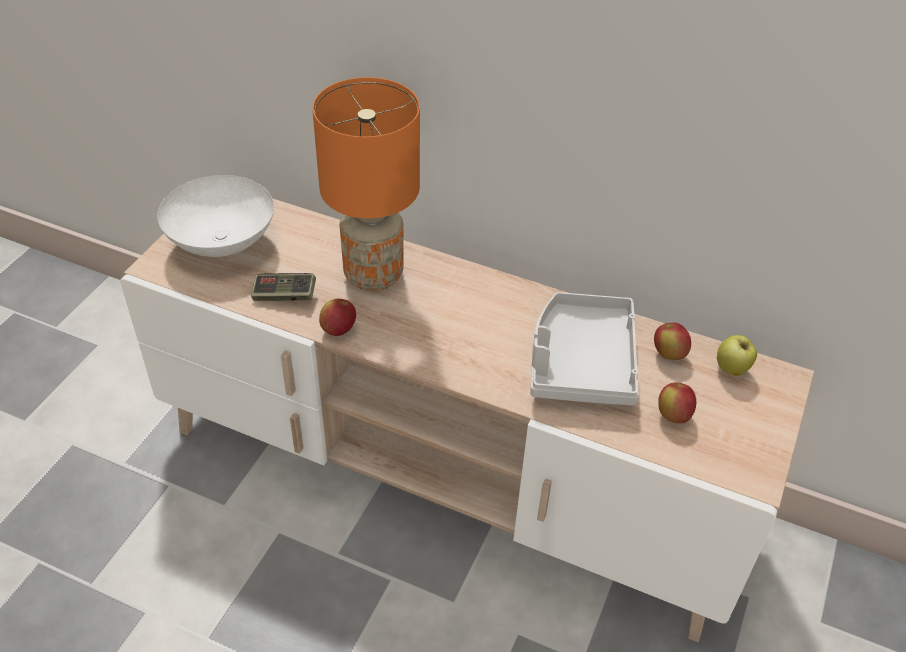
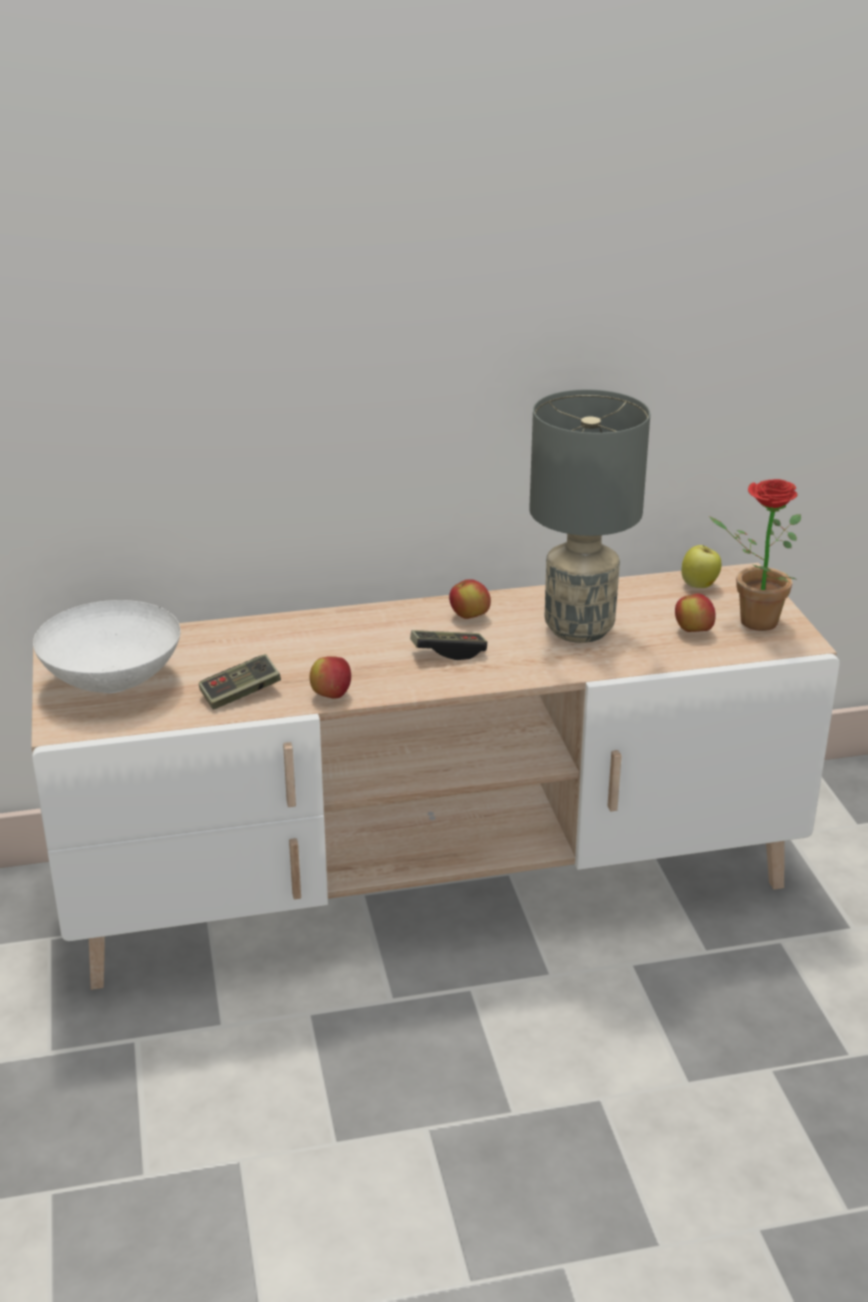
camera: 35 degrees left, 15 degrees down
orange table lamp [312,77,420,291] -> none
grey tray [530,292,639,406] -> grey table lamp [529,389,650,643]
apple [654,323,691,360] -> apple moved to [449,579,491,619]
none -> game controller [410,630,487,660]
none -> potted plant [709,479,801,631]

